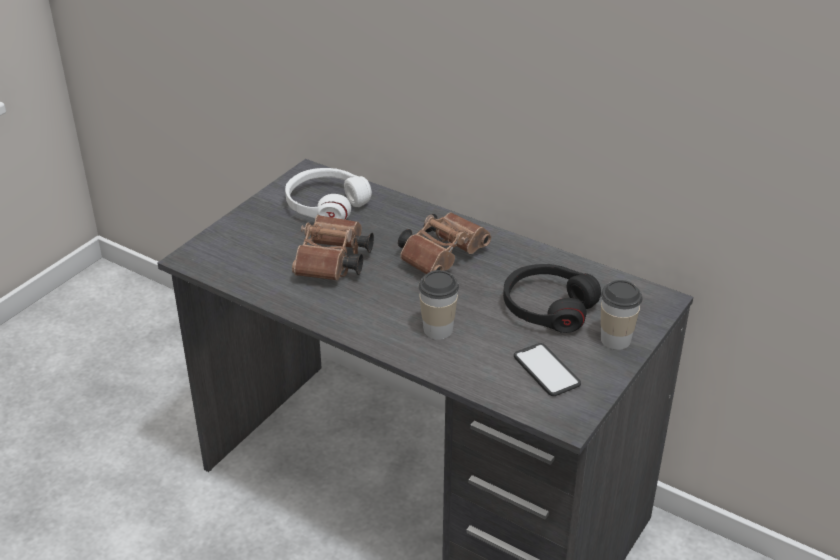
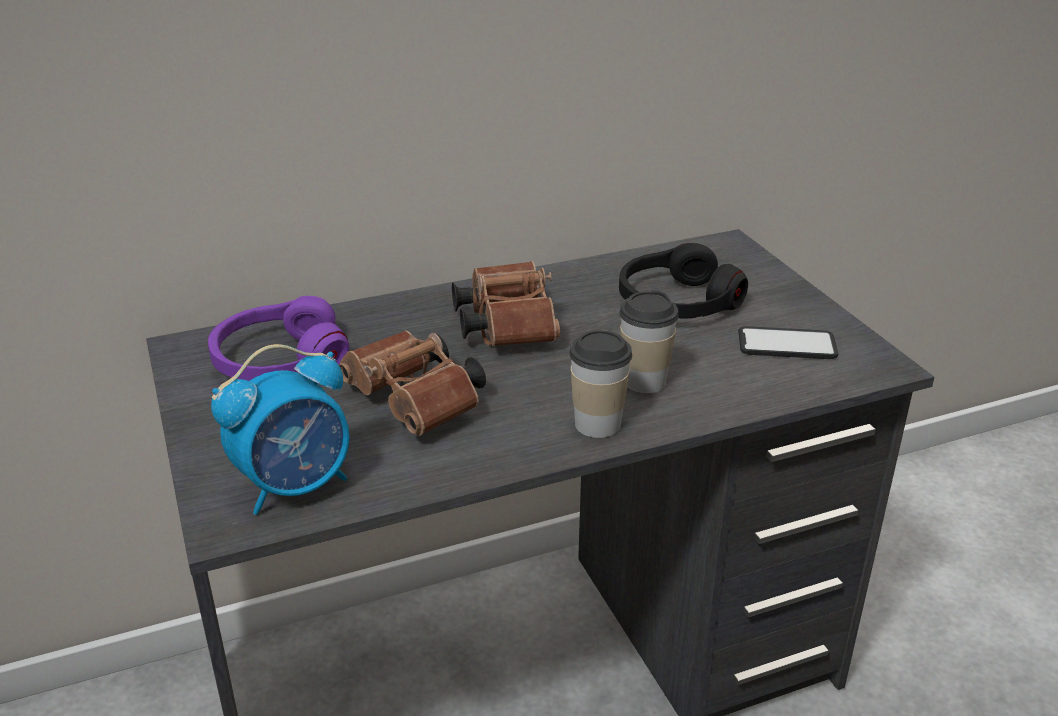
camera: 55 degrees left, 5 degrees down
white headphones [285,168,372,220] -> purple headphones [208,296,349,381]
cup [601,280,643,350] -> cup moved to [570,330,632,438]
none -> alarm clock [211,344,350,515]

